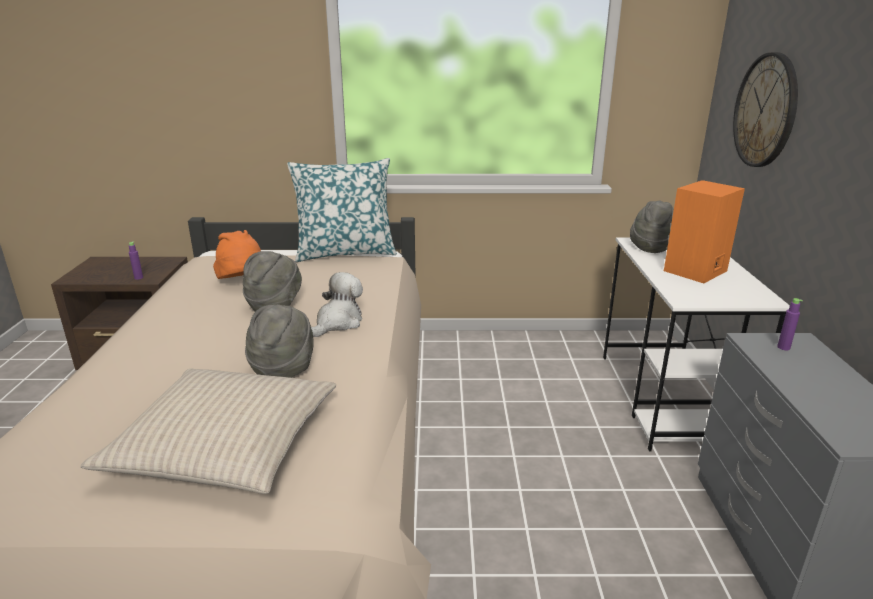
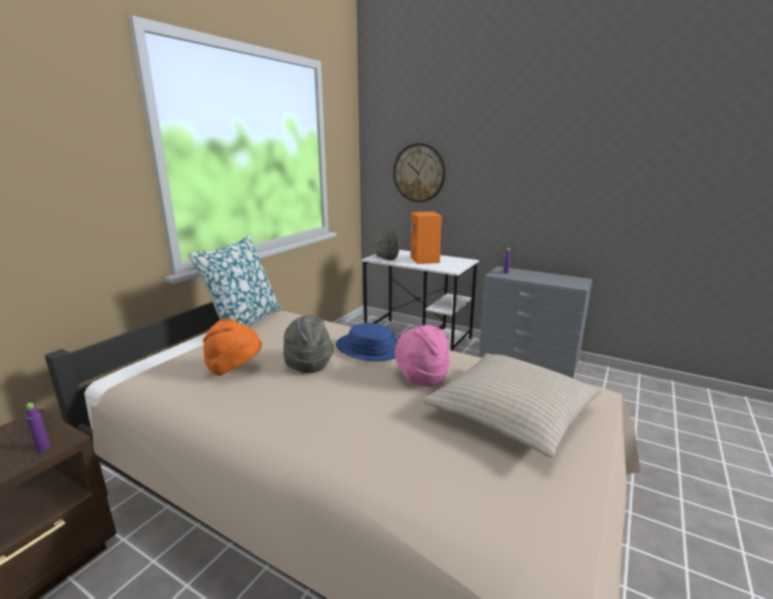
camera: 60 degrees left, 5 degrees down
grey hat [245,304,314,378] -> pink hat [394,325,450,387]
plush toy [311,272,363,337] -> blue hat [336,323,398,361]

